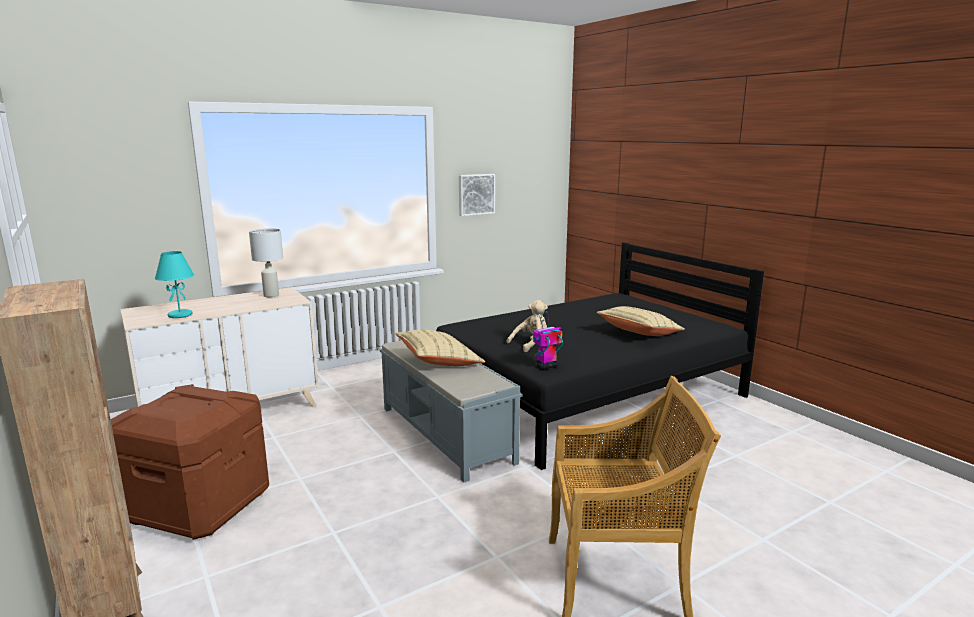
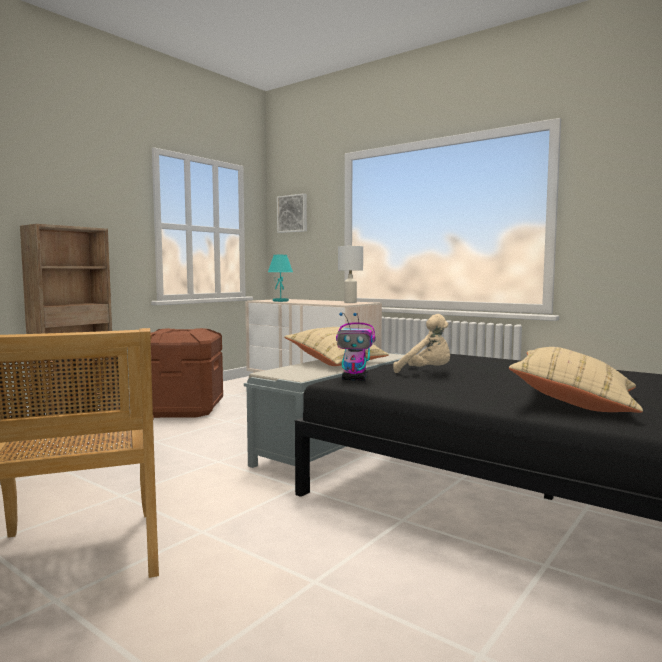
camera: 70 degrees right, 10 degrees down
picture [459,174,495,216] -> picture moved to [277,193,307,233]
toy robot [533,311,563,369] -> toy robot turned 150 degrees clockwise [336,313,376,381]

